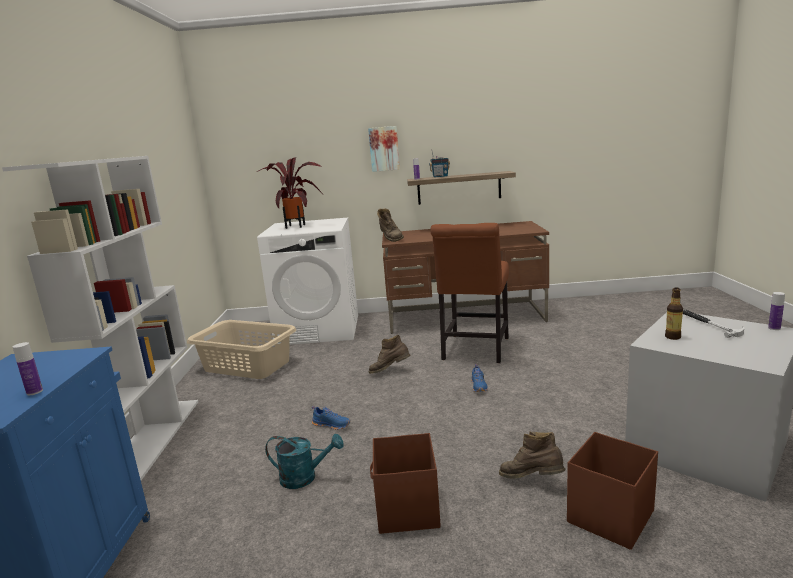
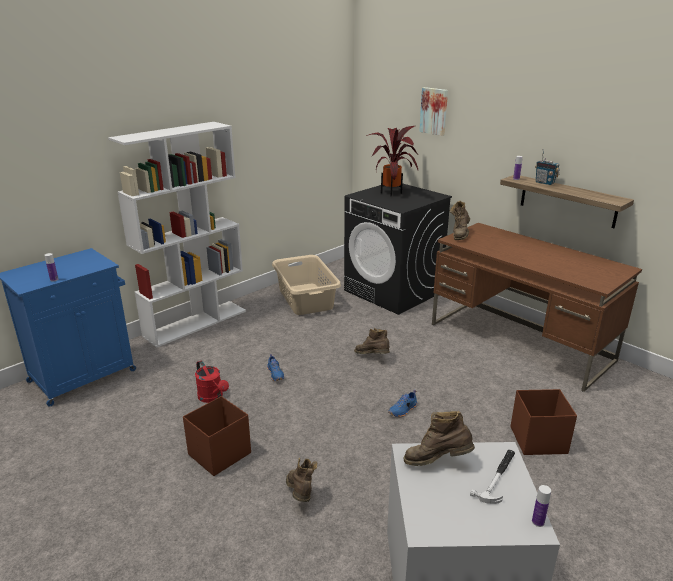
camera: 45 degrees right, 10 degrees up
white washing machine [257,218,358,346] -> black washing machine [344,183,452,315]
turquoise watering can [265,434,344,489] -> red watering can [195,361,229,403]
picture [368,126,400,172] -> picture moved to [419,87,448,136]
brown chair [430,223,509,363] -> none
brown storage box [567,432,658,550] -> brown storage box moved to [511,389,577,455]
bottle [665,288,683,340] -> brown boot [403,411,475,466]

